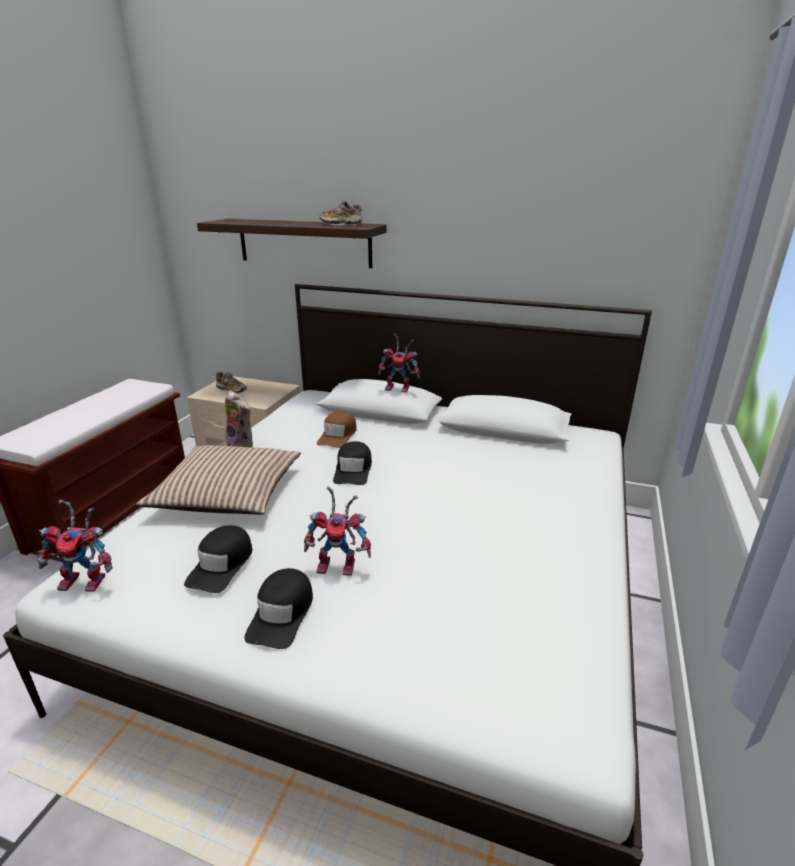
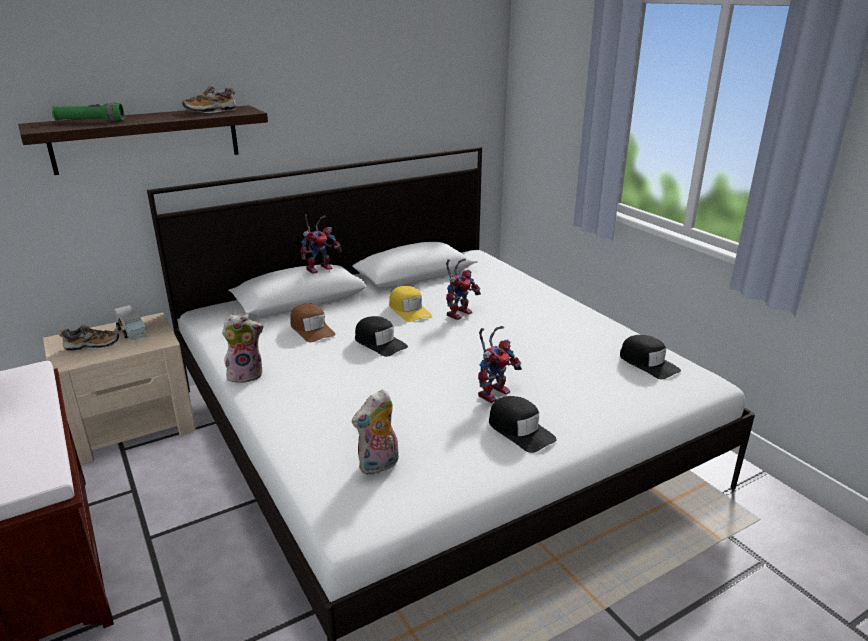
camera: 50 degrees left, 0 degrees up
toy robot [37,500,112,592] -> toy robot moved to [446,259,481,320]
pillow [136,445,301,515] -> none
black cap [184,525,252,593] -> black cap moved to [620,335,681,379]
none -> green flashlight [52,103,124,121]
none -> toy truck [114,305,147,340]
none -> plush toy [352,389,399,475]
none -> yellow cap [389,286,432,322]

